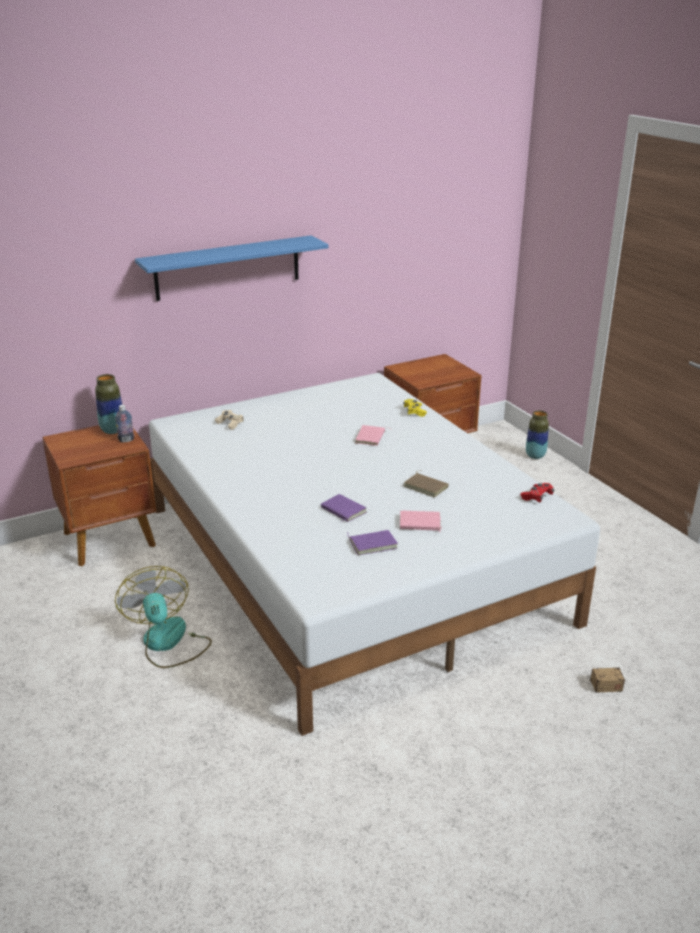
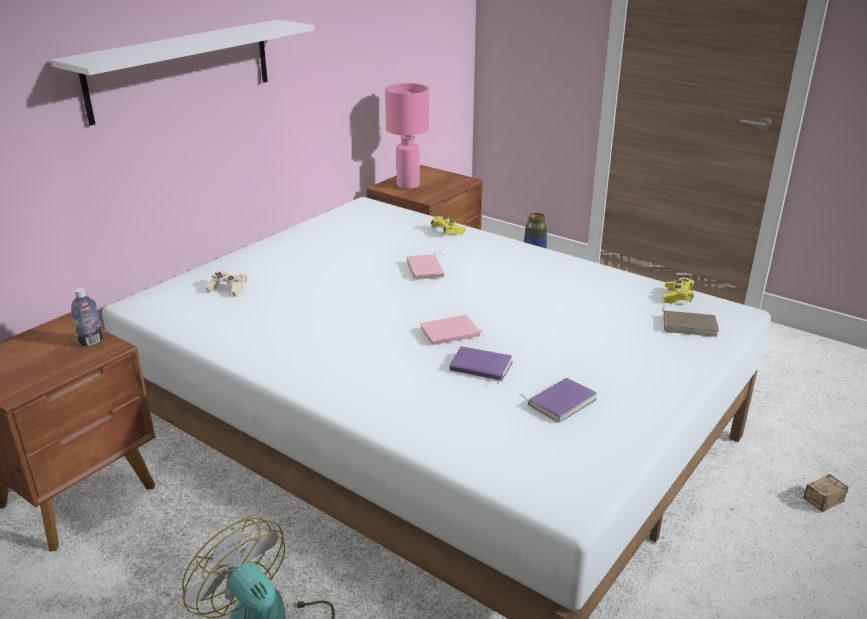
camera: 25 degrees left, 0 degrees up
vase [95,374,122,434] -> none
blue shelf [135,235,329,301] -> white shelf [50,20,314,126]
pink book [400,511,442,533] -> pink book moved to [420,315,484,345]
brown book [404,470,449,497] -> brown book moved to [662,306,719,337]
red game controller [520,483,554,503] -> yellow game controller [662,278,695,304]
none -> pink table lamp [385,83,429,189]

